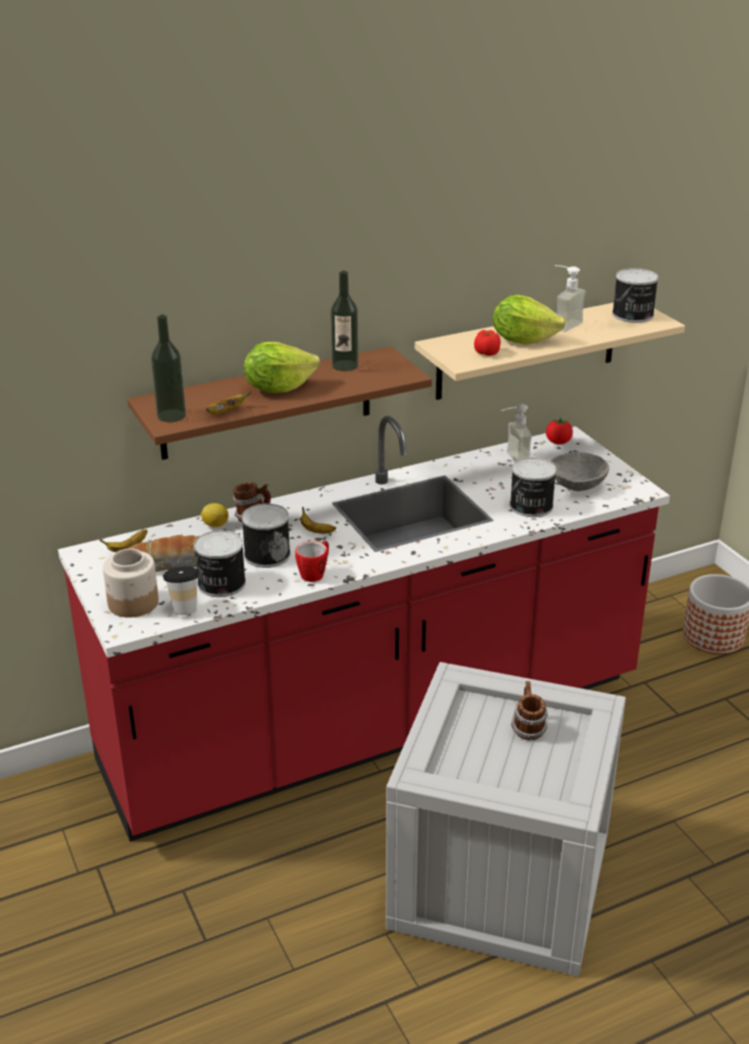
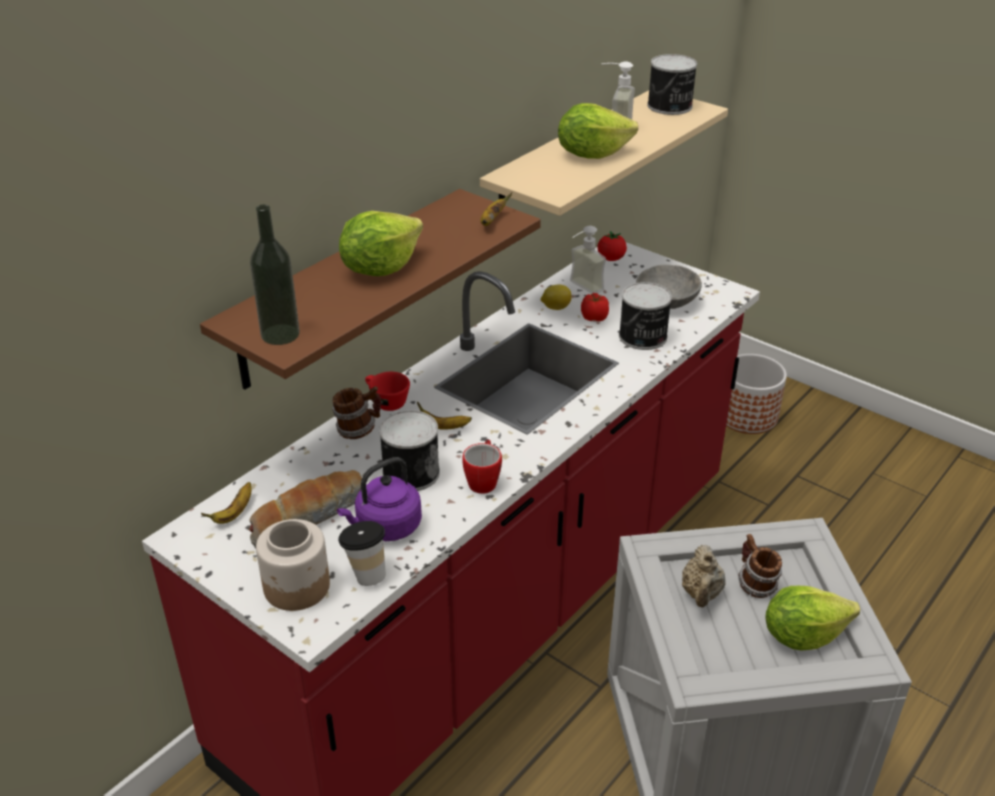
camera: 25 degrees left, 5 degrees up
can [194,530,246,597] -> purple kettle [337,457,422,541]
lemon [201,503,229,527] -> lemon moved to [541,284,571,310]
banana [206,391,252,414] -> banana moved to [480,192,512,226]
bottle [330,271,359,371] -> none
tomato [474,330,501,356] -> tomato moved to [581,293,609,321]
none -> red cup [365,372,410,411]
none -> beige teapot [682,545,725,607]
none -> lettuce [765,586,860,650]

